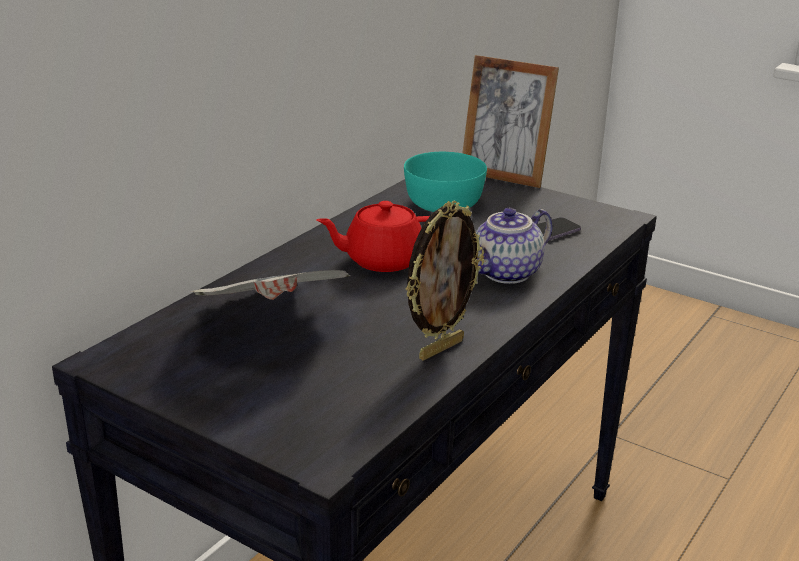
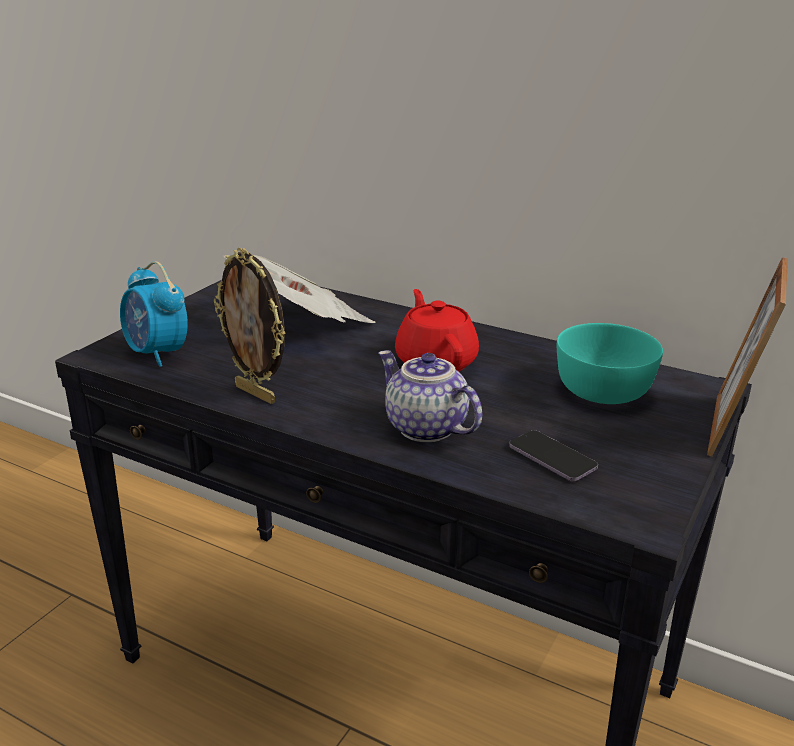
camera: 85 degrees right, 0 degrees up
none -> alarm clock [120,261,188,367]

